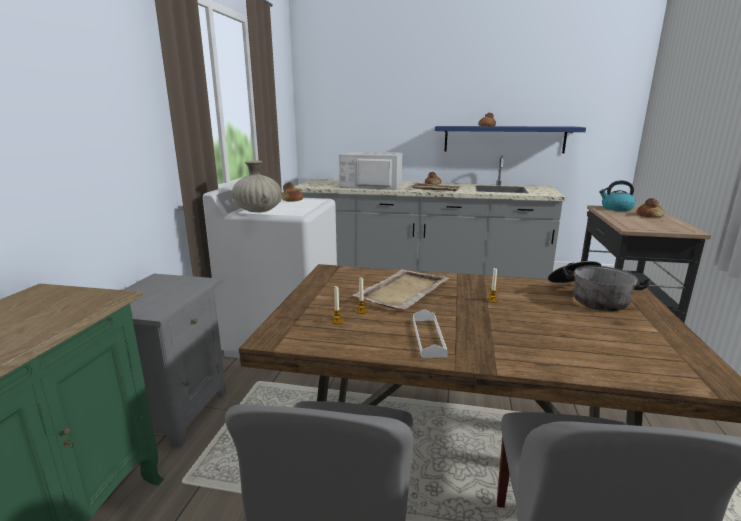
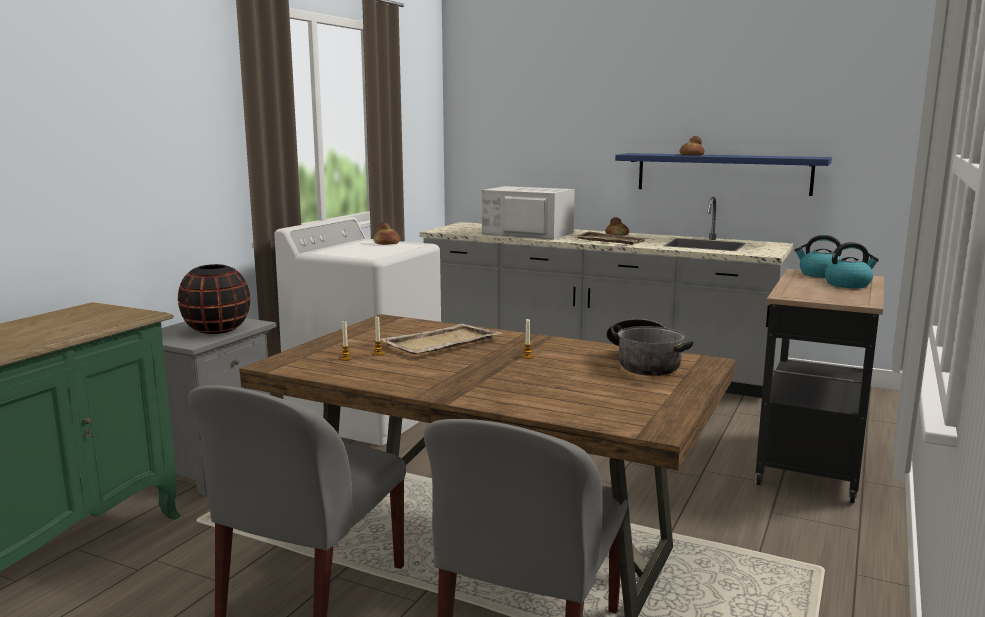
camera: 15 degrees right, 5 degrees down
beige vase [232,160,282,212] -> none
white tray [413,309,448,358] -> none
bread [636,198,664,217] -> kettle [824,242,879,288]
none -> black vase [178,264,250,334]

